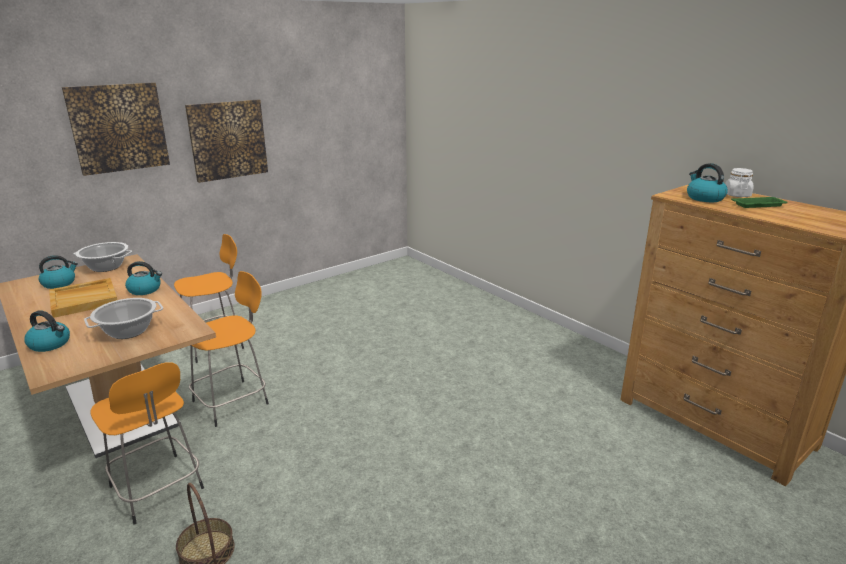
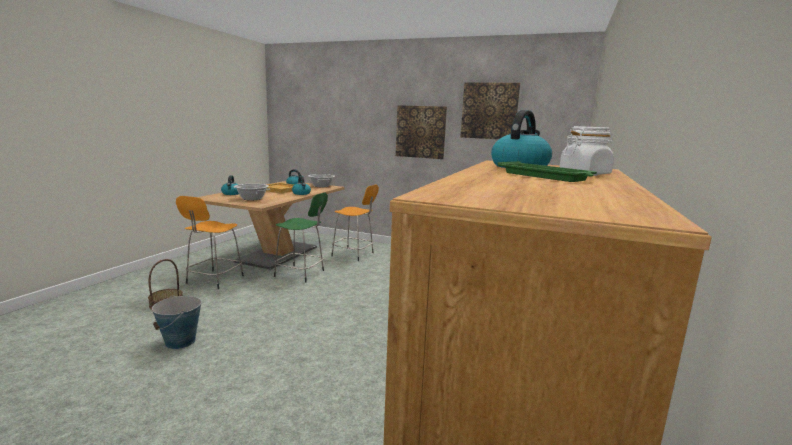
camera: 60 degrees right, 10 degrees down
picture [62,82,170,176] -> picture moved to [460,83,520,139]
orange stool [189,271,269,427] -> green stool [274,193,328,283]
none -> bucket [152,296,201,349]

